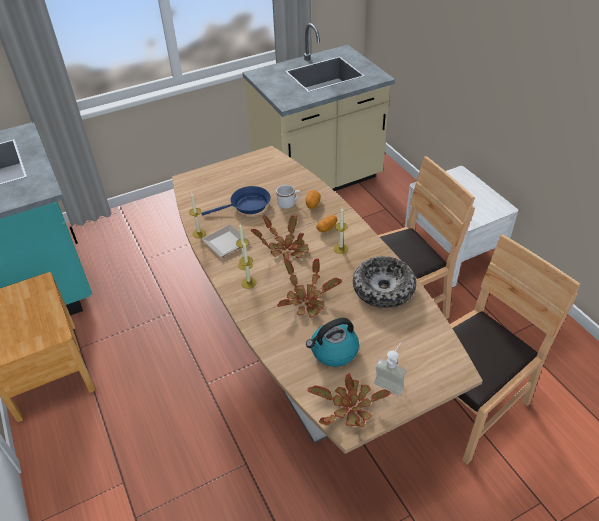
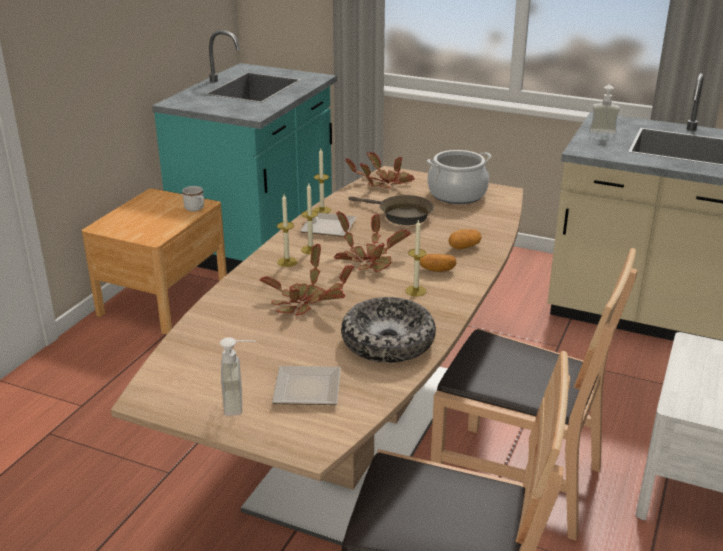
camera: 50 degrees right, 15 degrees down
blue frying pan [201,186,271,216] -> brown frying pan [349,195,434,225]
white mug [276,185,300,209] -> white mug moved to [182,186,204,211]
kettle [306,318,359,367] -> none
potted plant [308,374,391,427] -> potted plant moved to [345,151,415,189]
none -> plate [272,366,341,405]
none -> cooking pot [427,150,491,204]
none -> soap dispenser [590,83,620,134]

